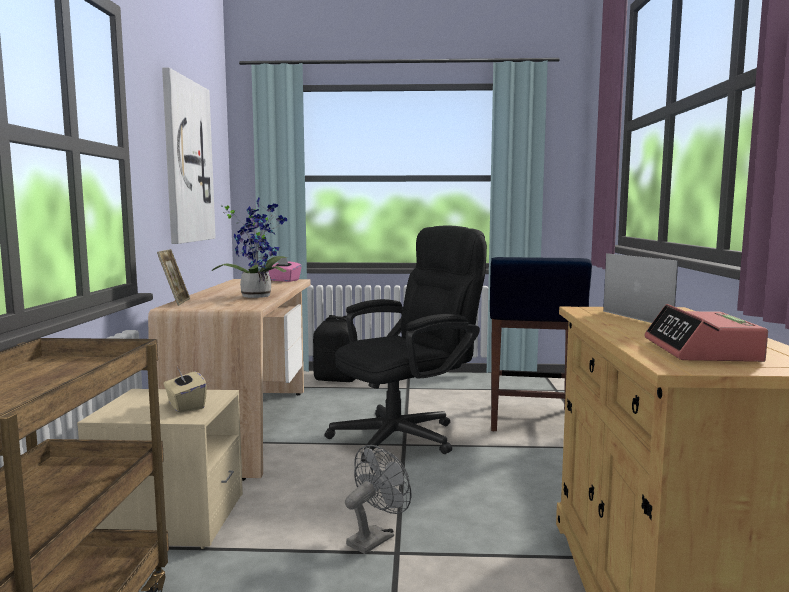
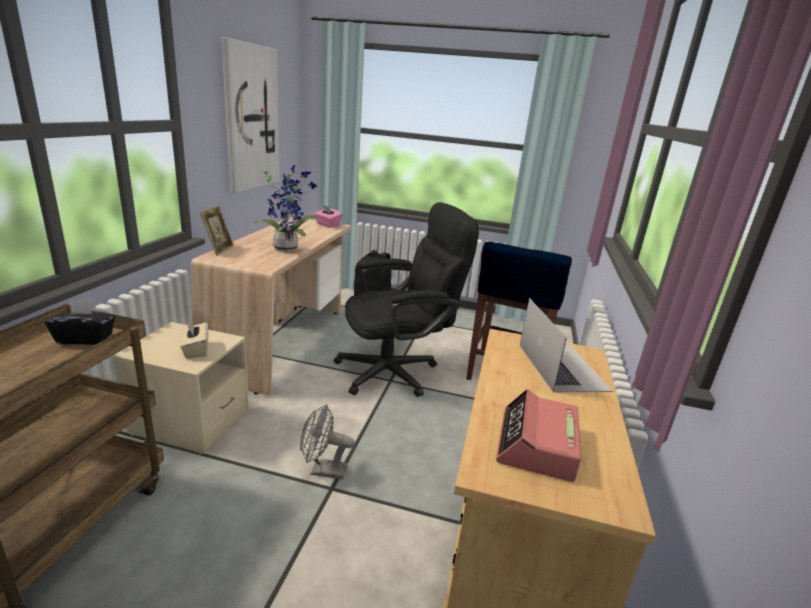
camera: 10 degrees right, 15 degrees up
grey fan [345,445,412,554] -> grey fan turned 135 degrees counterclockwise [300,405,355,480]
none -> black tissue box [45,300,115,345]

